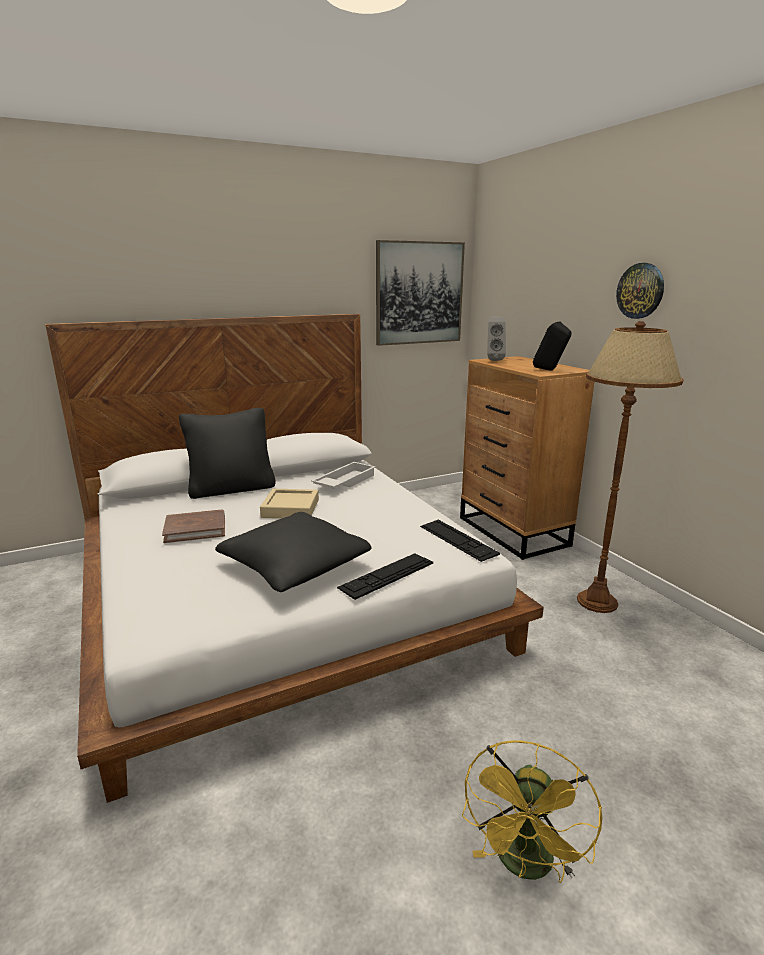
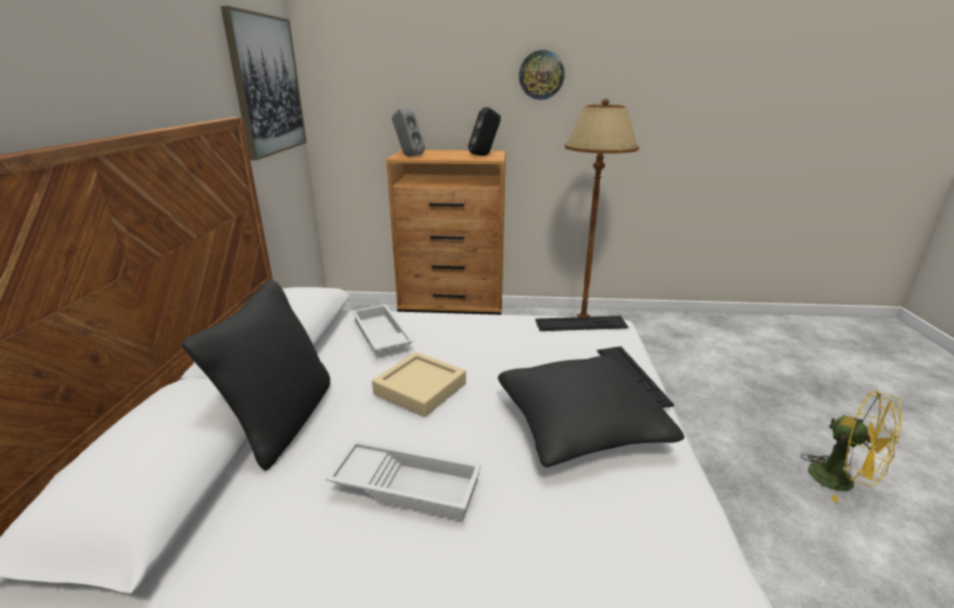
camera: 60 degrees left, 5 degrees up
brown book [162,509,225,543] -> white tray [326,440,481,521]

